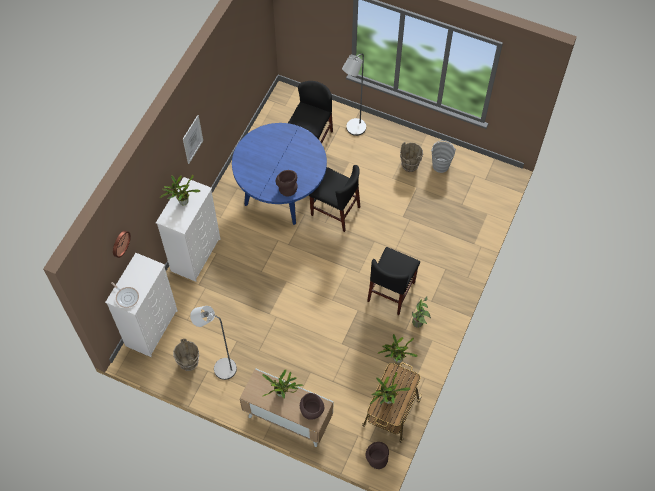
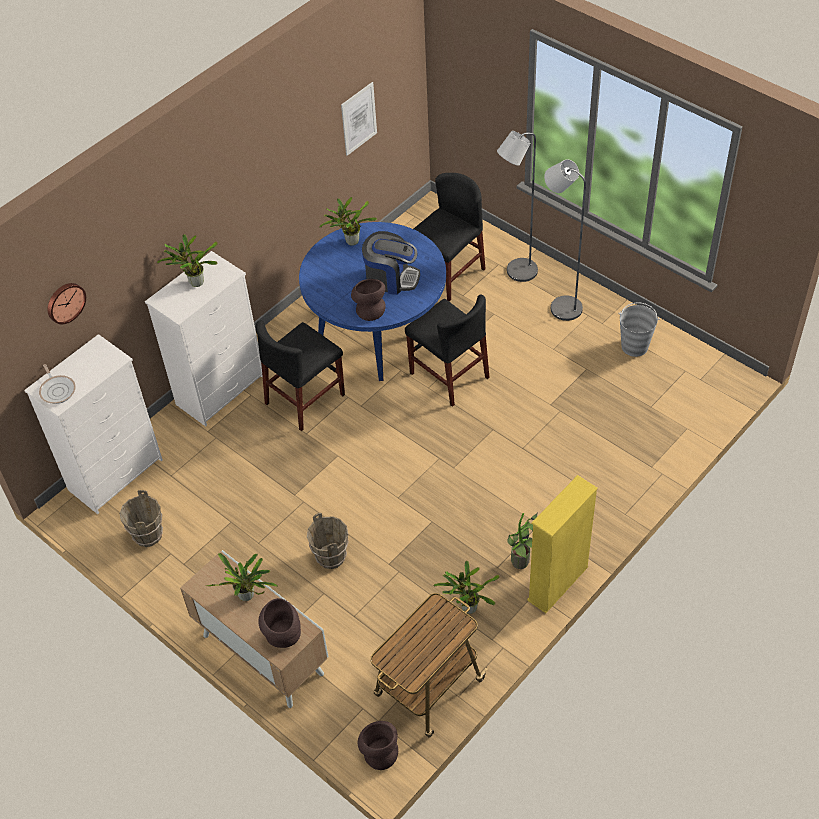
camera: 20 degrees right, 10 degrees down
picture [183,115,203,164] -> picture moved to [341,82,377,156]
grey floor lamp [190,306,237,380] -> grey floor lamp moved to [544,159,586,321]
black chair [367,247,420,315] -> black chair moved to [256,320,345,431]
potted plant [370,372,411,404] -> potted plant moved to [319,197,377,246]
brown bucket [400,142,423,172] -> brown bucket moved to [307,513,349,569]
none -> coffee machine [362,231,420,295]
none -> yellow bookcase [527,475,598,613]

